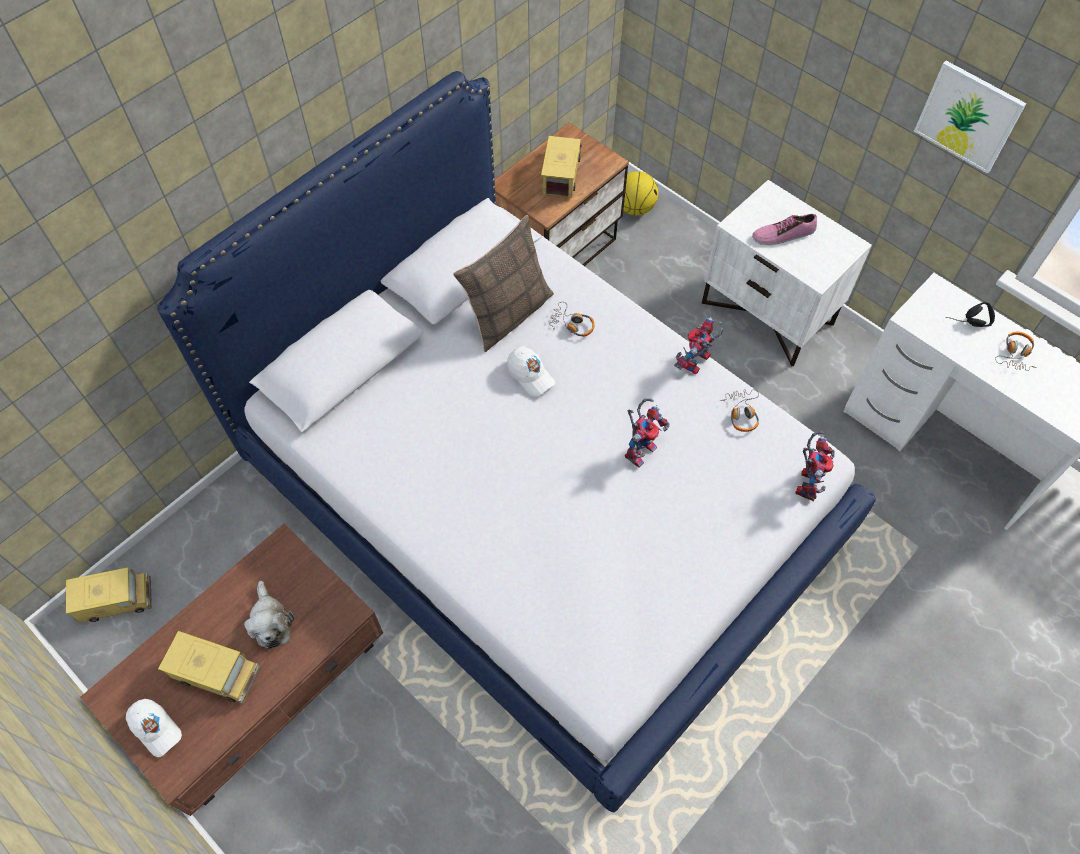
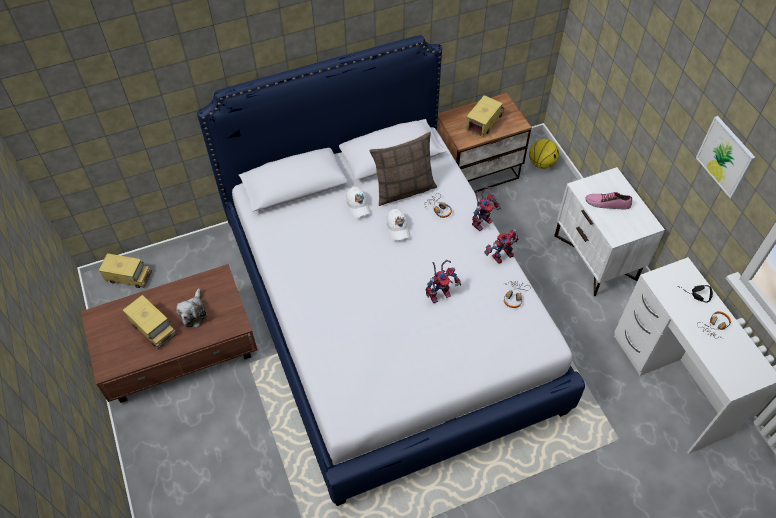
camera: 25 degrees right, 5 degrees down
white cap [126,699,182,757] -> white cap moved to [346,187,371,218]
toy robot [795,431,835,501] -> toy robot moved to [472,187,501,231]

